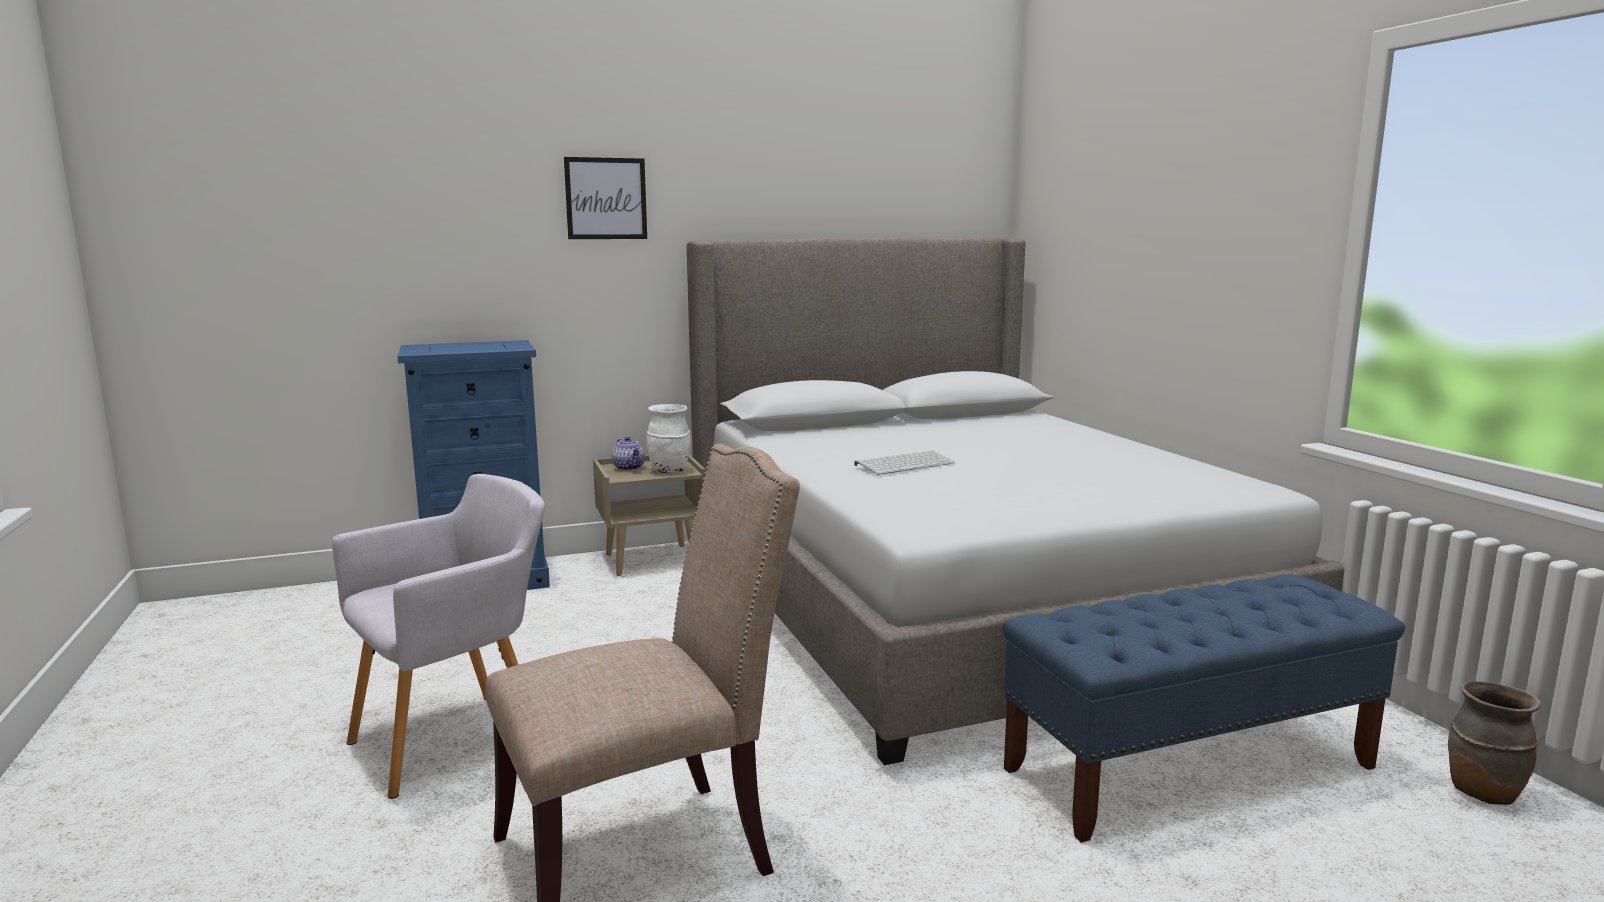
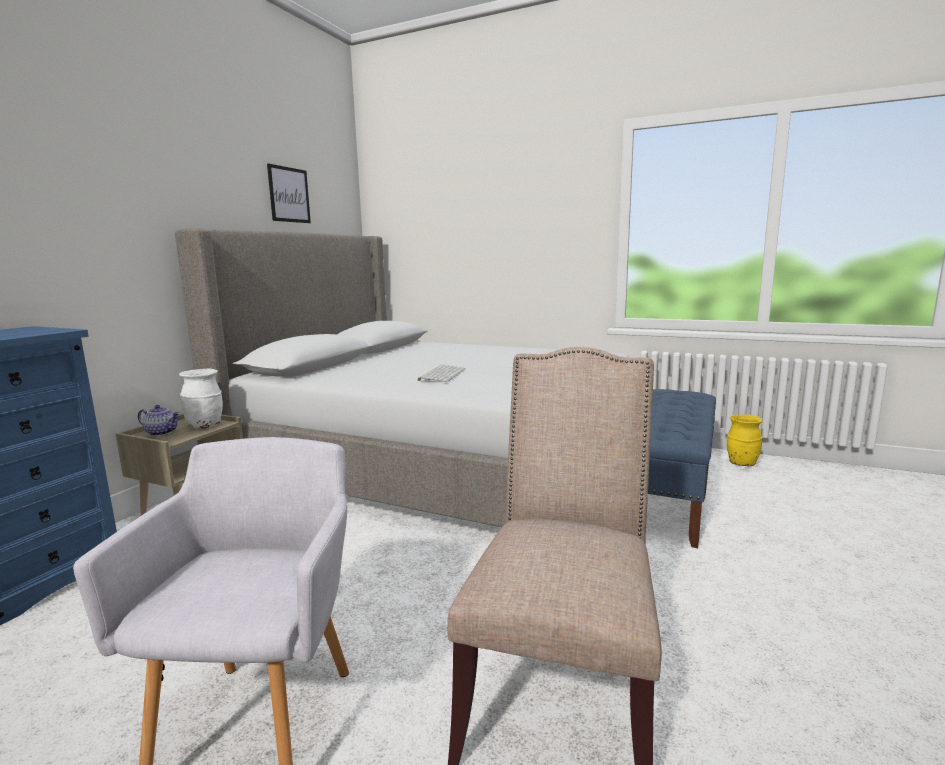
camera: 45 degrees left, 0 degrees up
picture [564,157,647,239] -> picture moved to [267,163,311,223]
brown vase [1448,681,1541,805] -> yellow vase [727,415,762,466]

